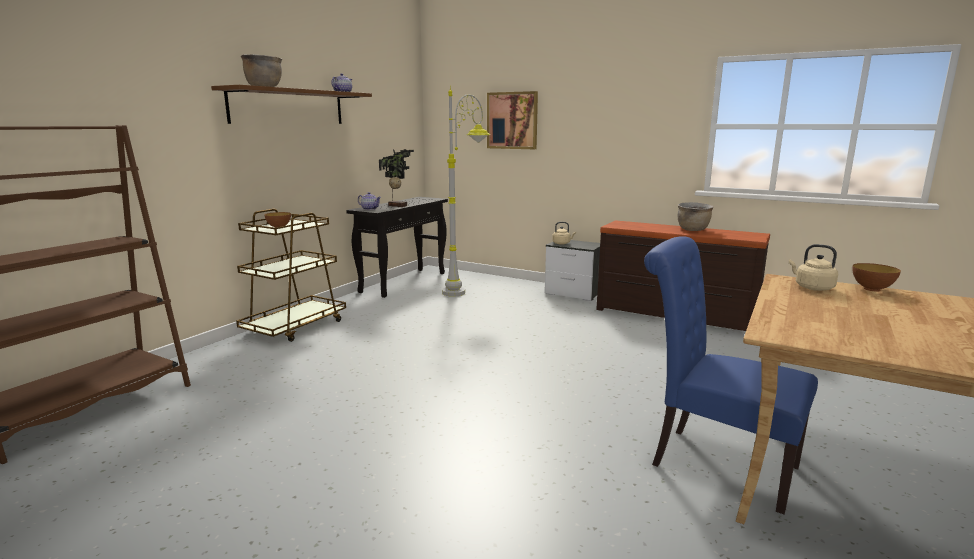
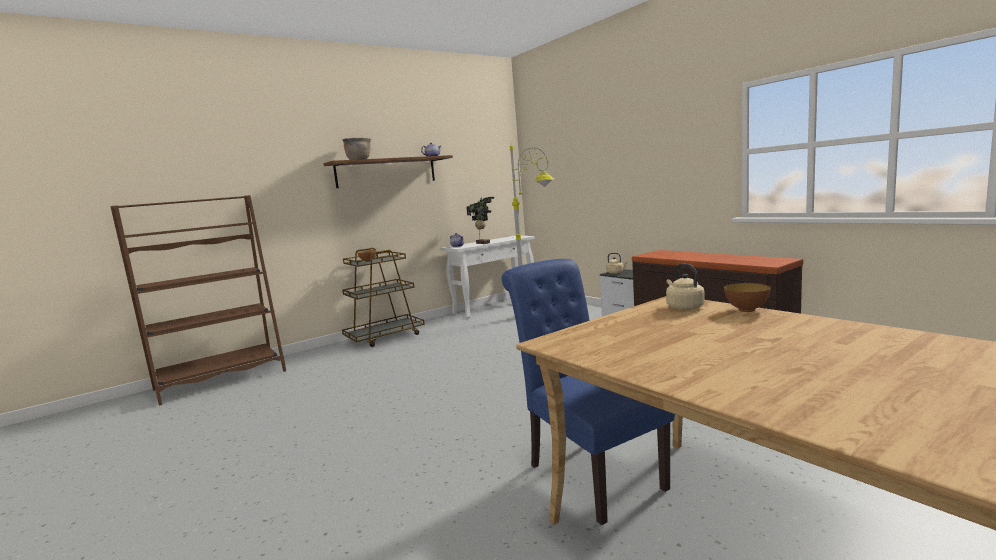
camera: 25 degrees right, 5 degrees down
black console table [346,197,448,298] -> white console table [441,235,535,319]
picture [487,91,538,149] -> none
brown cooking pot [678,202,714,231] -> none

